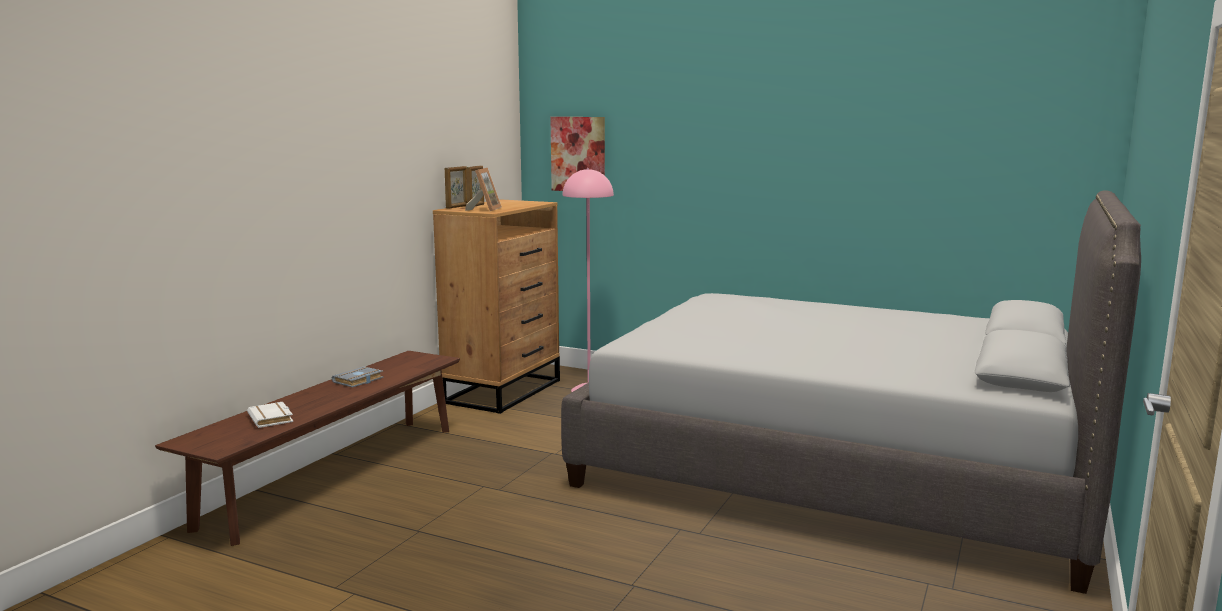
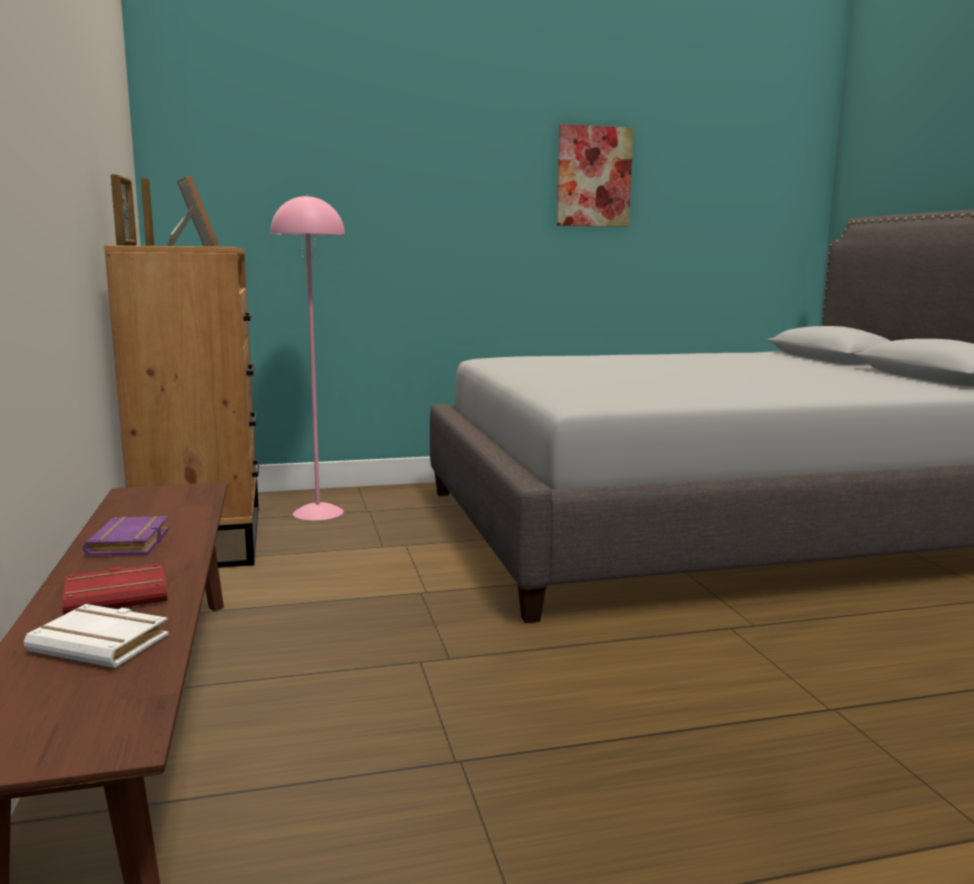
camera: 40 degrees left, 0 degrees up
grey book [332,366,384,387] -> purple book [83,516,169,556]
picture [550,117,605,191] -> picture moved to [556,124,633,227]
none -> red book [62,563,167,615]

